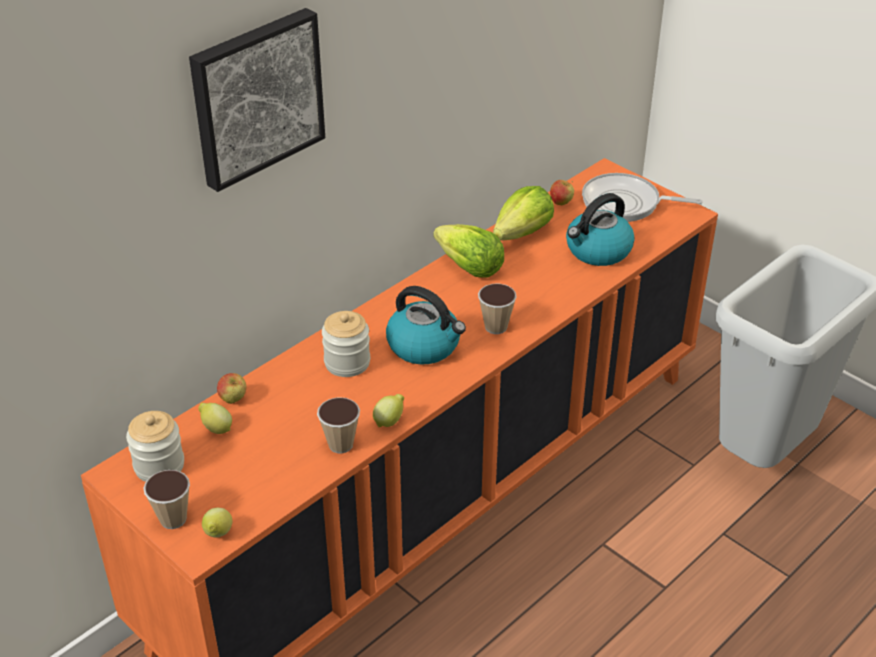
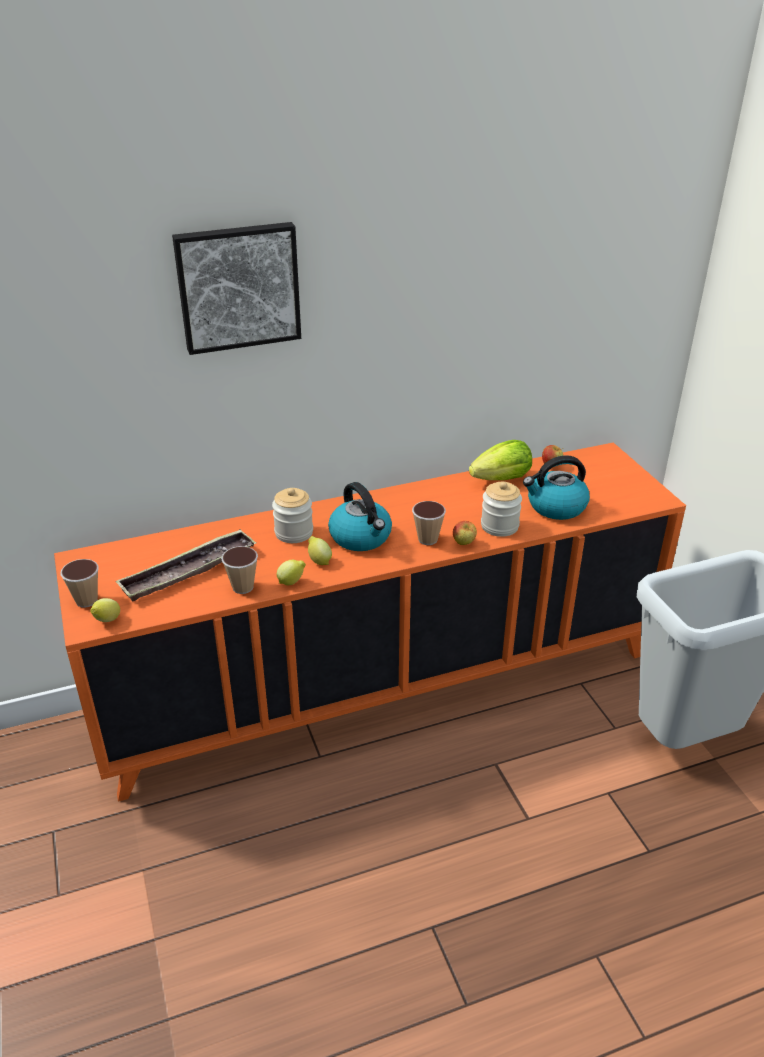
camera: 25 degrees right, 5 degrees down
jar [126,411,184,482] -> jar moved to [481,482,522,537]
lemon [199,403,232,434] -> lemon moved to [308,536,332,565]
apple [217,373,246,404] -> apple moved to [453,521,477,545]
lettuce [433,224,504,278] -> none
frying pan [582,173,703,222] -> none
none -> tray [115,529,257,601]

